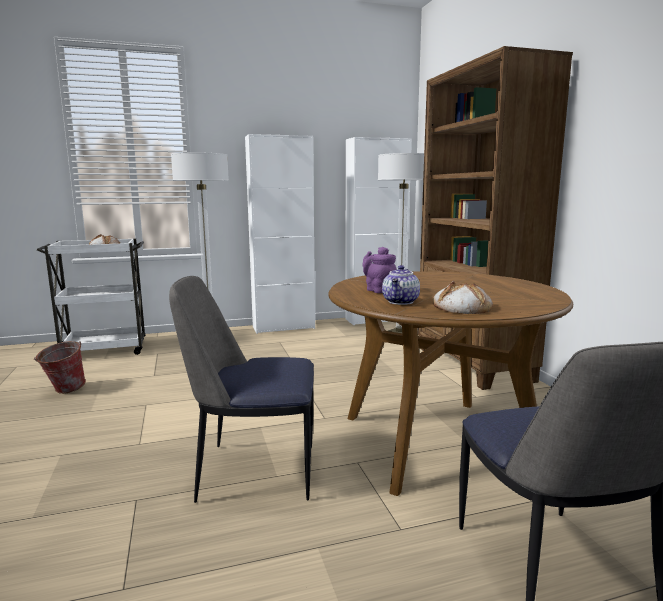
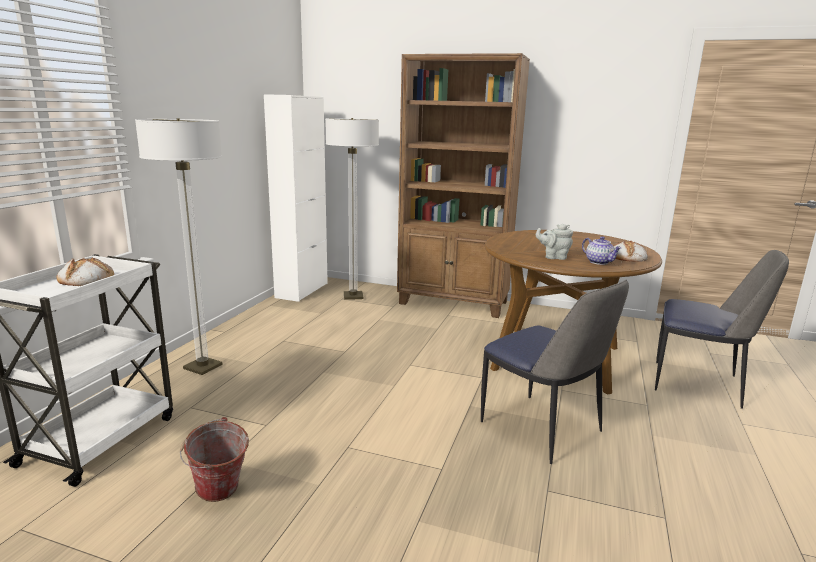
camera: 55 degrees left, 5 degrees up
chair [169,276,314,503] -> chair turned 75 degrees counterclockwise [481,279,629,464]
white cabinet [245,134,315,334] -> none
purple teapot [362,247,397,293] -> grey teapot [536,224,573,260]

